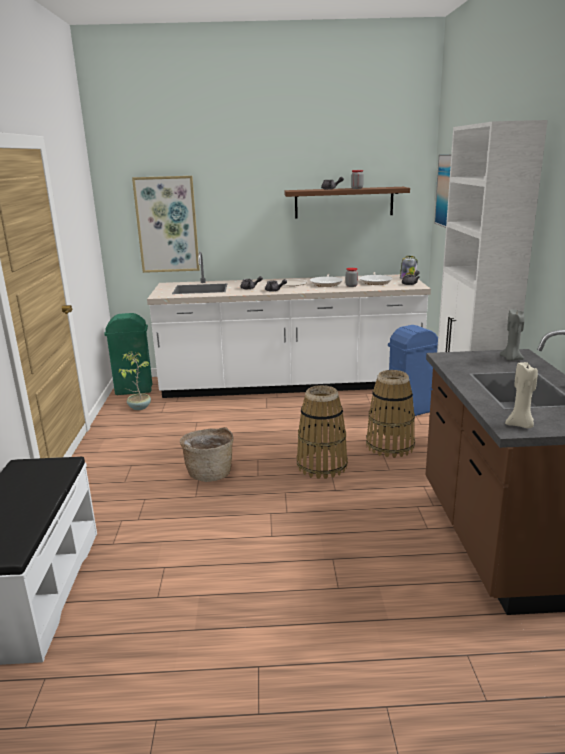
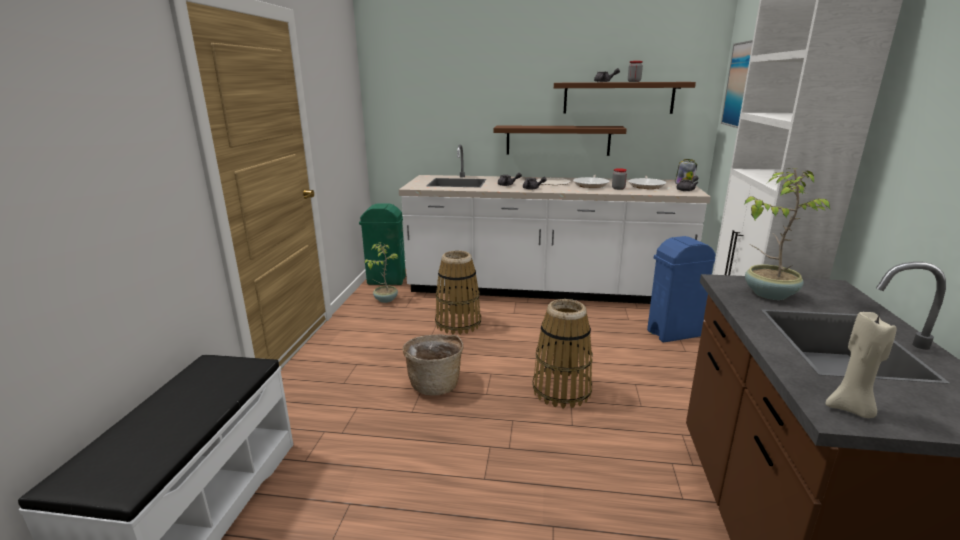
camera: 10 degrees right, 0 degrees up
picture [132,176,200,273] -> none
basket [366,370,415,458] -> basket moved to [435,251,481,335]
grey candle [500,309,524,361] -> none
none -> brown shelf [493,126,627,156]
none -> potted plant [745,168,830,300]

